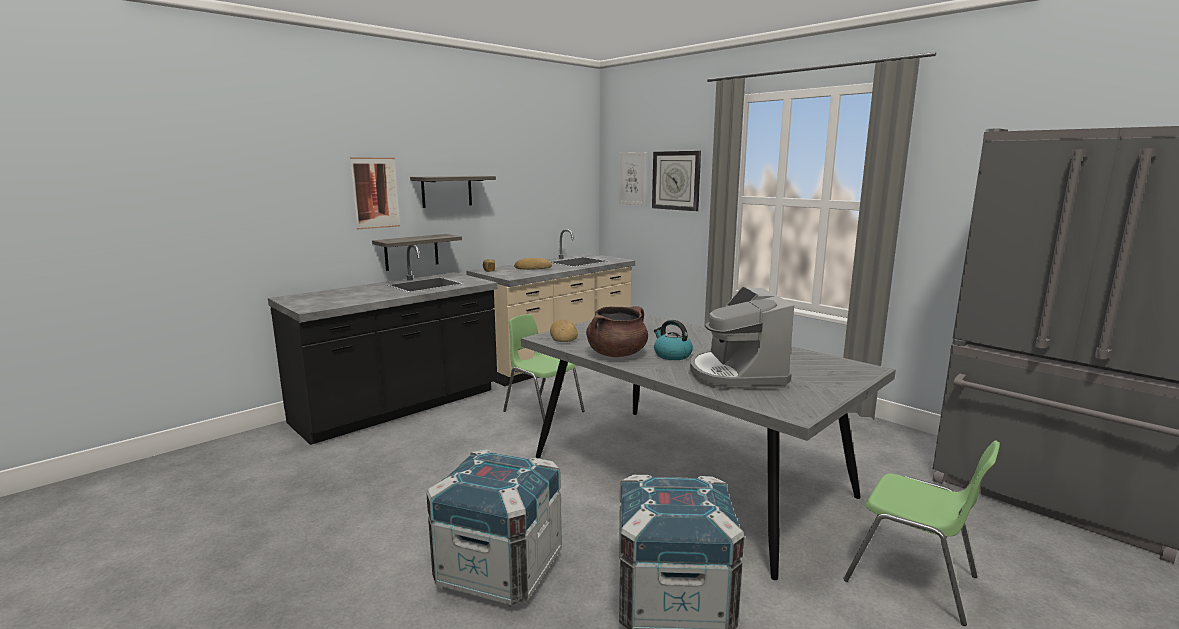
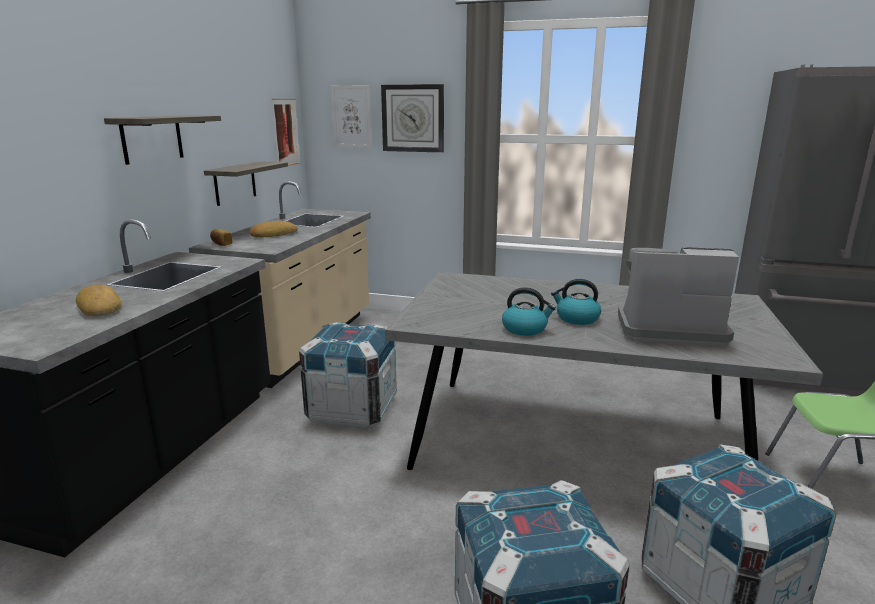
camera: 30 degrees left, 5 degrees up
picture [350,158,400,230] -> picture moved to [272,99,301,166]
shelf [372,234,462,271] -> shelf moved to [204,161,288,206]
green chair [503,314,585,423] -> crate [299,322,397,428]
bread [550,320,578,342] -> bread moved to [76,285,121,316]
brown cooking pot [586,306,648,357] -> kettle [502,287,556,336]
coffee machine [690,287,794,390] -> coffee machine turned 135 degrees clockwise [618,247,739,347]

